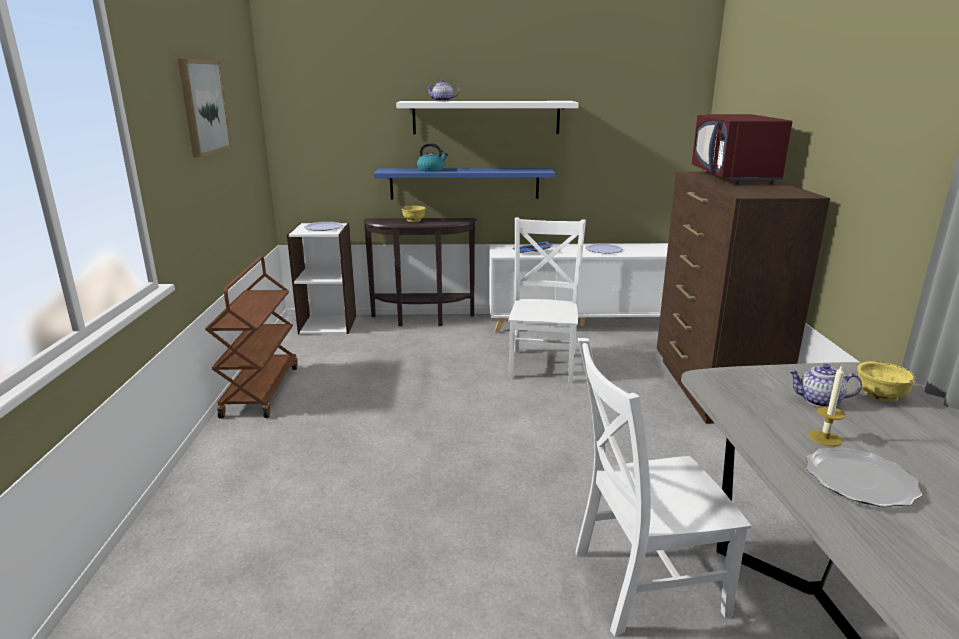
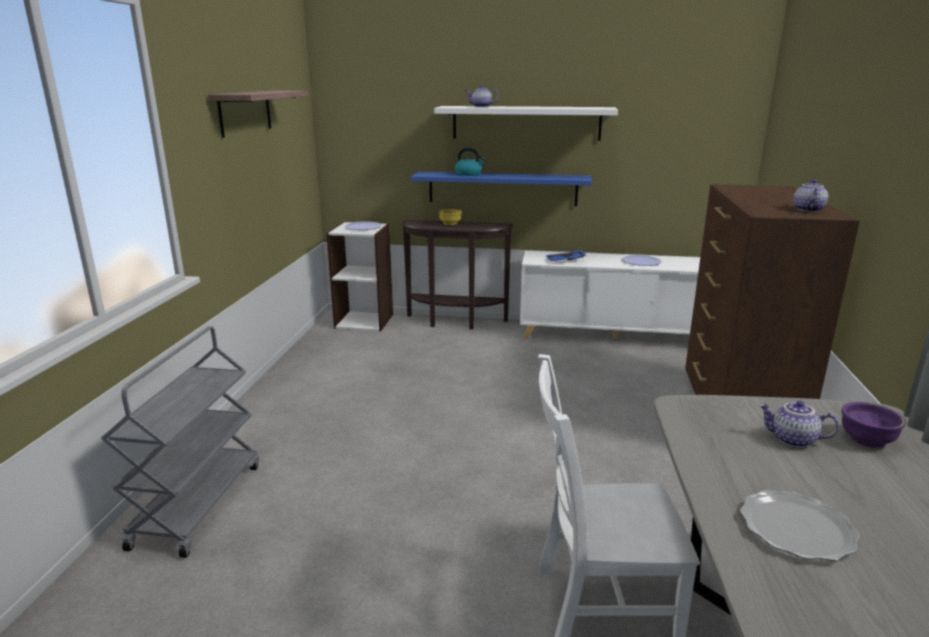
camera: 10 degrees right, 0 degrees up
picture [178,59,232,157] -> shelf [208,91,308,138]
brown cart [205,257,298,418] -> none
white chair [508,217,586,383] -> none
red microwave [692,114,792,185] -> none
candle [808,365,846,447] -> none
yellow bowl [857,361,917,402] -> purple bowl [841,402,906,448]
none -> grey cart [101,326,259,558]
none -> teapot [793,179,828,212]

